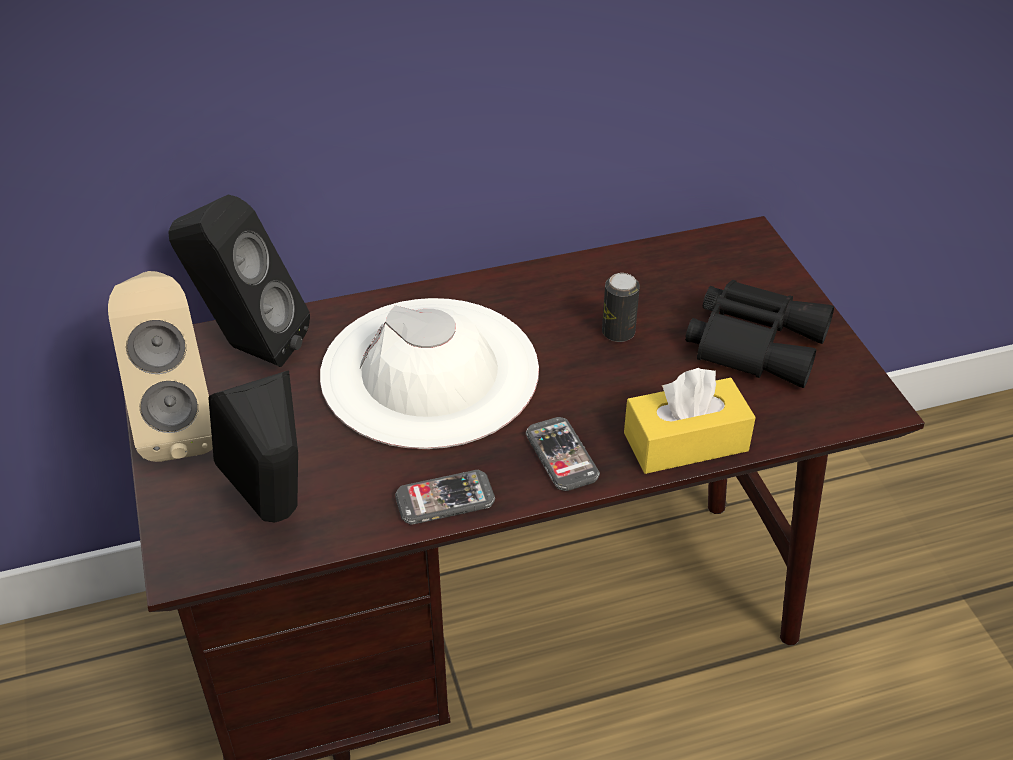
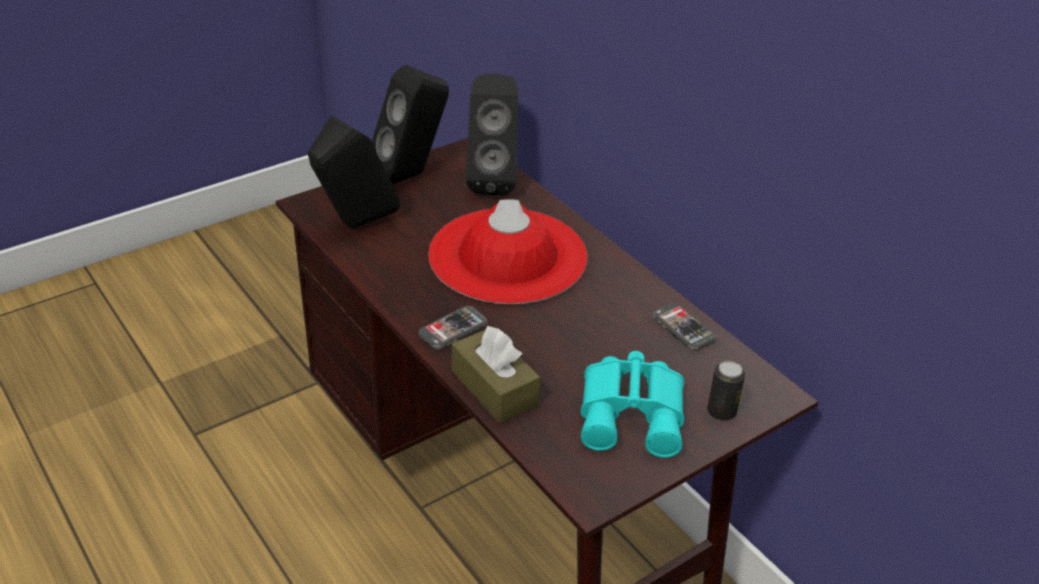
camera: 70 degrees right, 5 degrees down
beige speaker [108,271,213,462] -> black speaker [372,65,449,184]
white hat [320,298,539,449] -> red hat [428,199,587,304]
phone [395,470,495,525] -> phone moved to [653,303,716,351]
can [602,273,640,342] -> can moved to [707,361,745,421]
yellow tissue box [624,368,756,474] -> brown tissue box [452,325,541,424]
black binoculars [685,280,834,388] -> turquoise binoculars [581,351,684,458]

